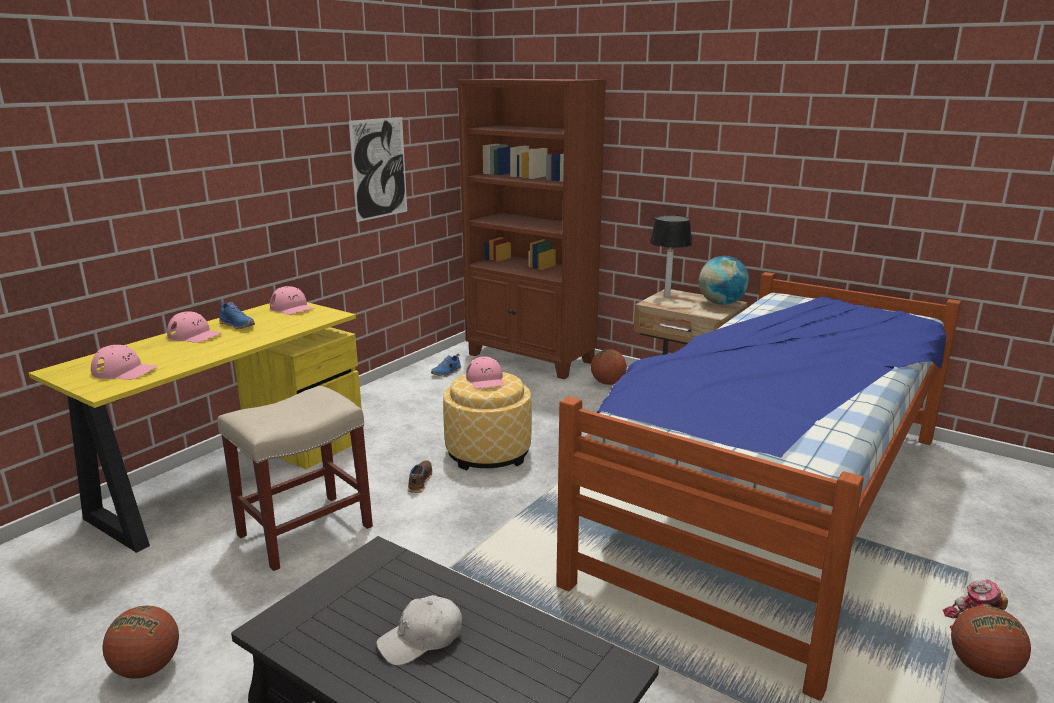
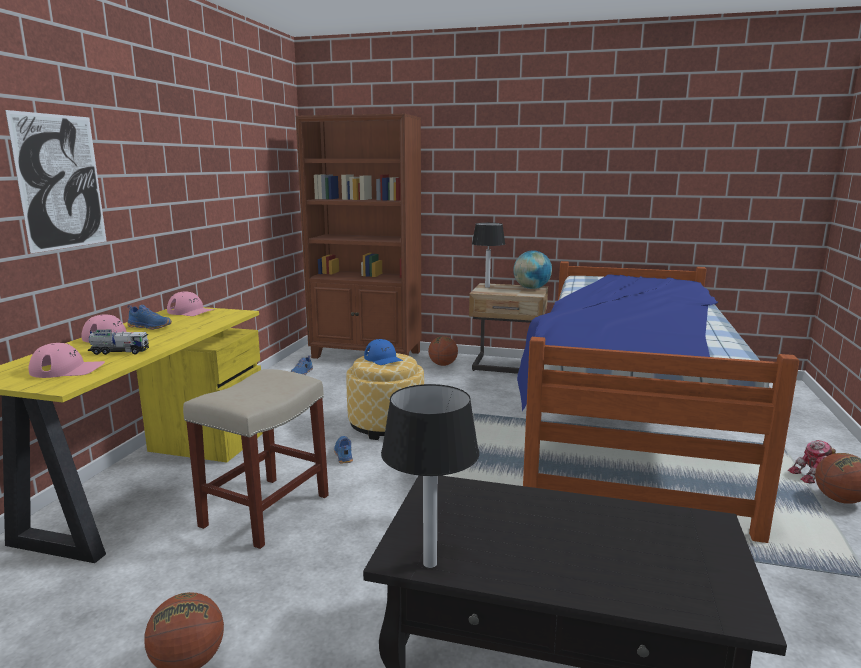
camera: 20 degrees left, 5 degrees down
picture [349,117,407,222] -> picture moved to [5,110,107,254]
white cap [376,595,462,666] -> none
brown shoe [408,460,432,493] -> blue shoe [334,436,353,463]
pink cap [466,356,504,388] -> blue cap [364,339,403,365]
none -> toy truck [88,329,149,355]
none -> table lamp [381,384,479,568]

